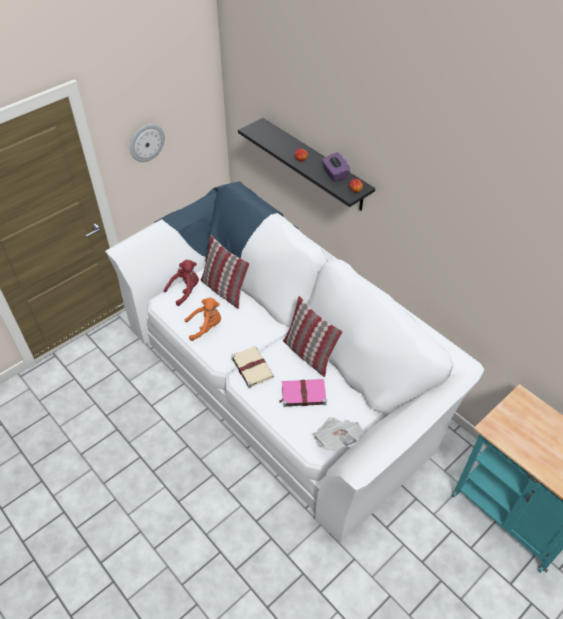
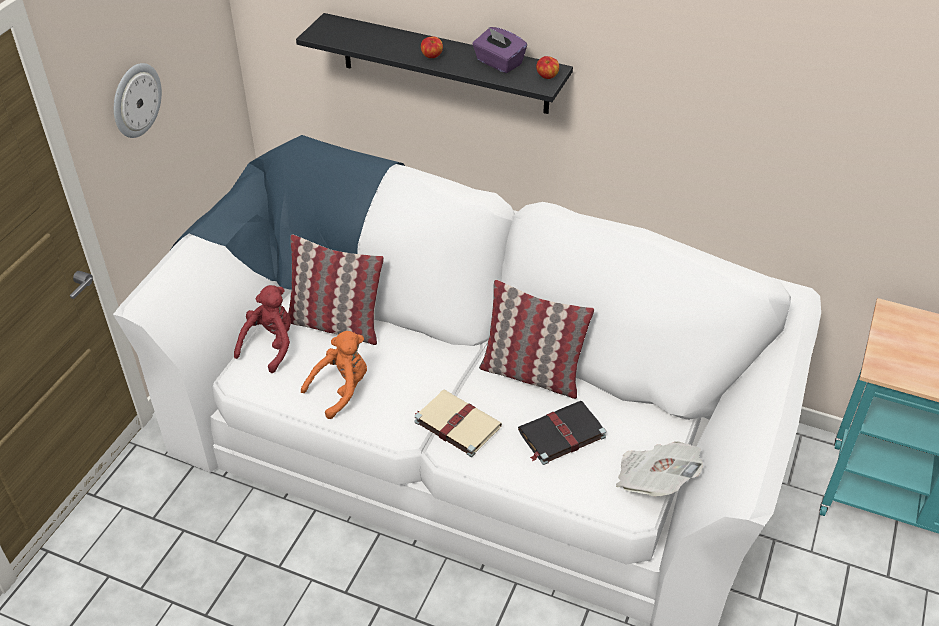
camera: 25 degrees left, 5 degrees down
pink book [279,379,327,407] -> black book [518,401,606,465]

